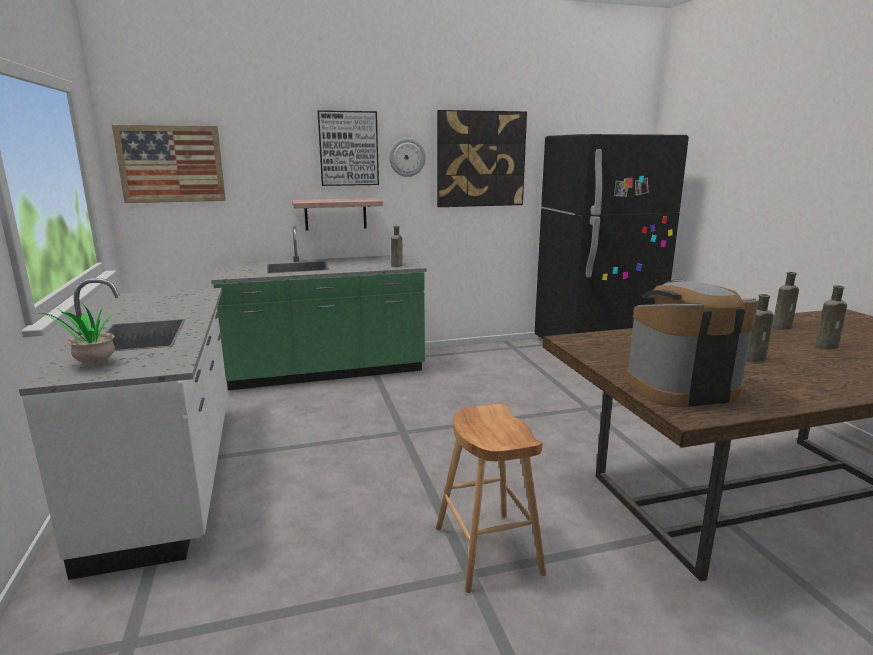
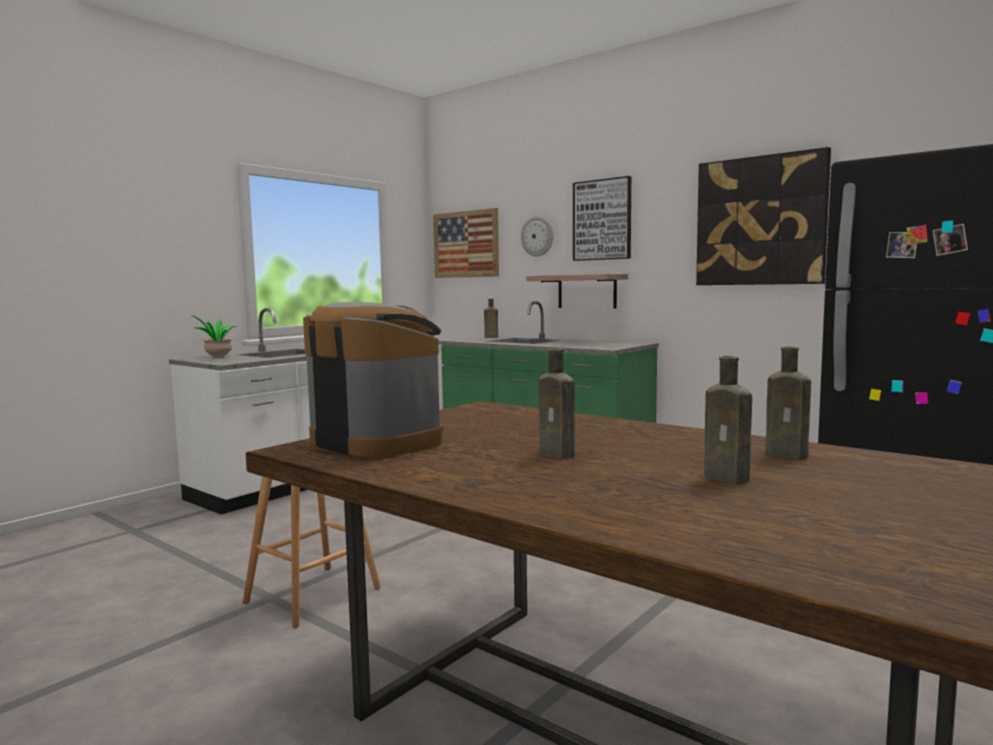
camera: 55 degrees right, 10 degrees down
wall clock [389,138,426,177] -> wall clock moved to [521,216,553,257]
brown bottle [391,226,403,267] -> brown bottle moved to [484,299,498,338]

